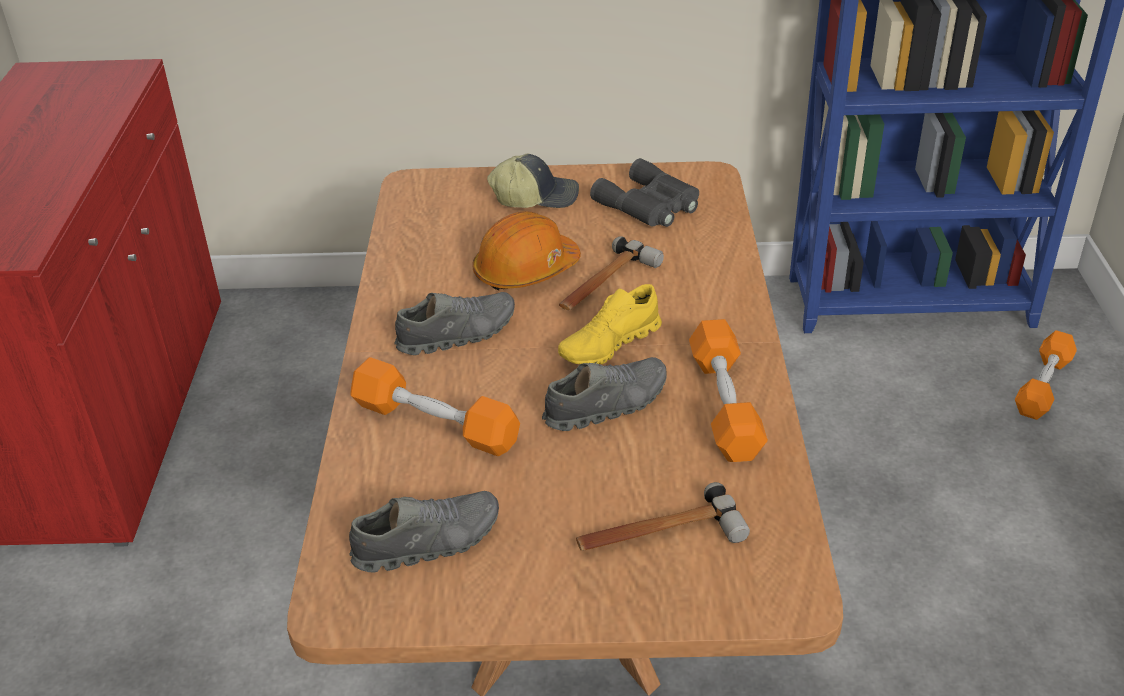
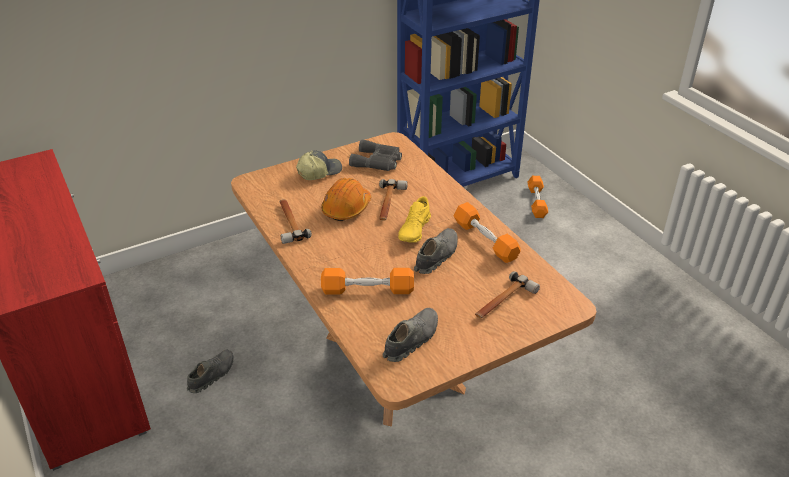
camera: 30 degrees left, 0 degrees up
grey shoe [394,292,515,355] -> grey shoe moved to [187,350,234,393]
none -> hammer [280,199,312,244]

